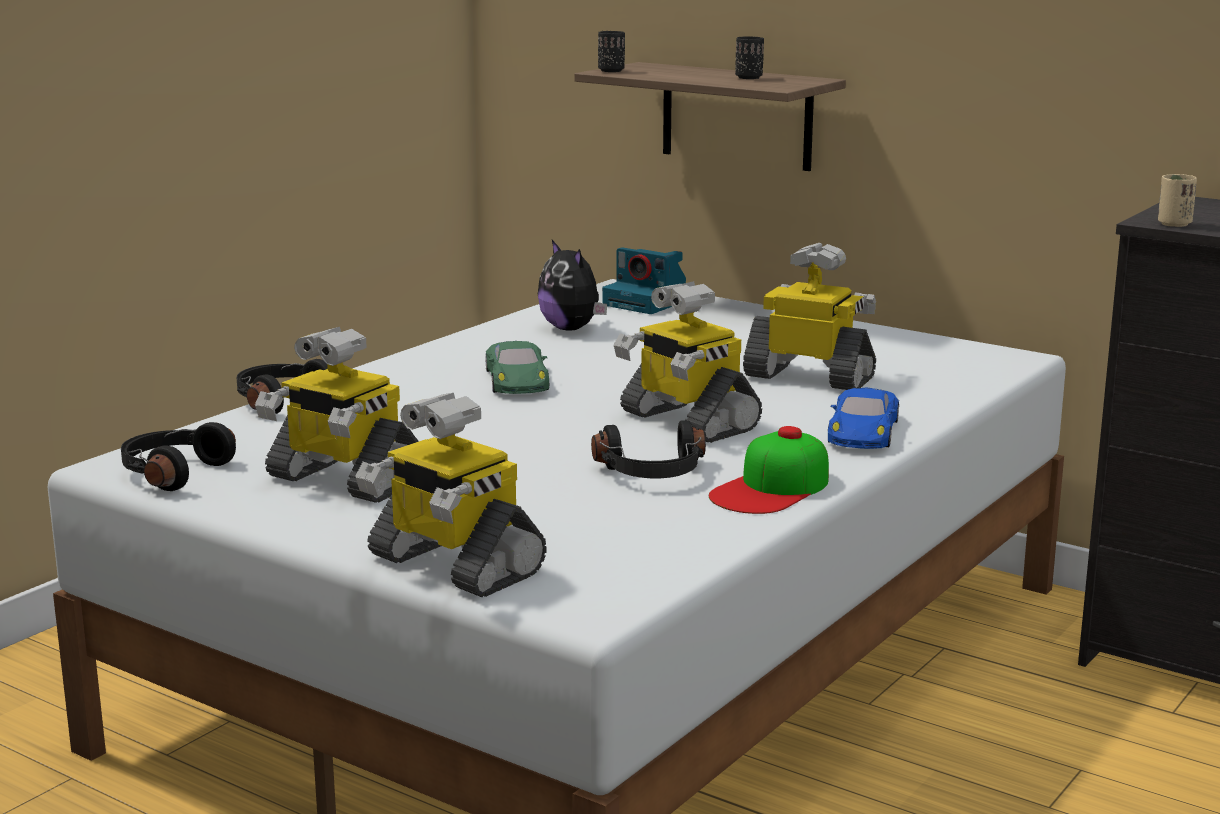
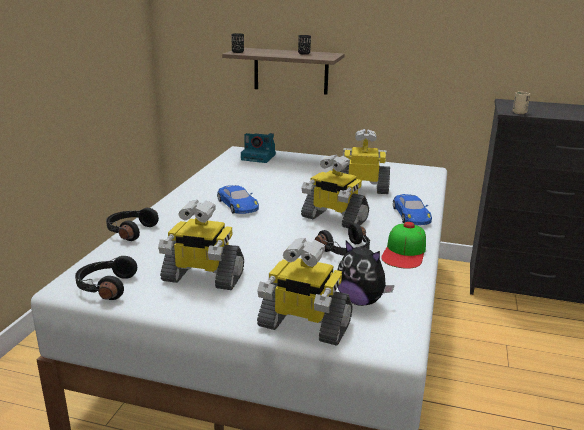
camera: 20 degrees left, 5 degrees up
green toy car [485,341,549,394] -> blue toy car [217,185,259,214]
plush toy [538,240,607,331] -> plush toy moved to [338,241,394,306]

